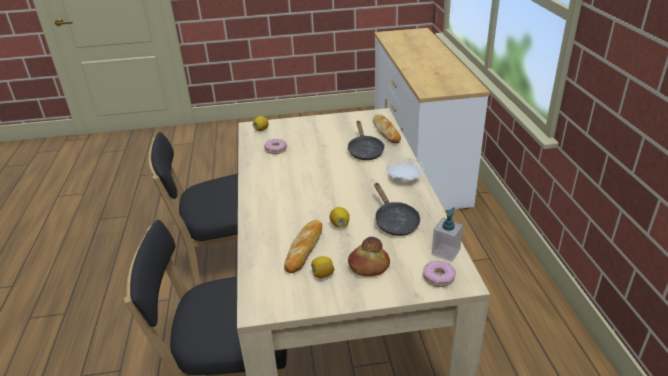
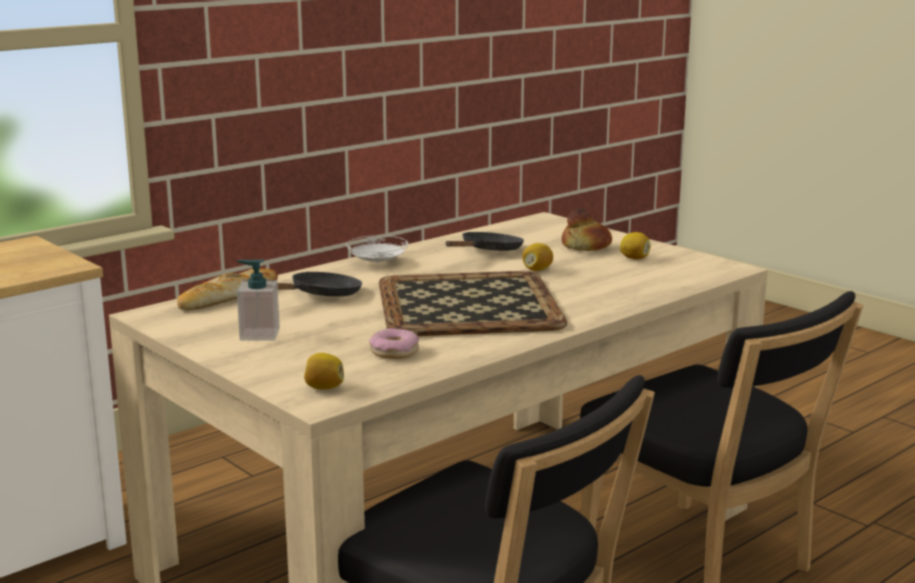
camera: 125 degrees left, 15 degrees down
bread [284,220,322,273] -> none
donut [423,261,456,287] -> none
soap dispenser [432,207,463,262] -> soap dispenser moved to [237,259,280,341]
none -> tray [379,271,567,336]

